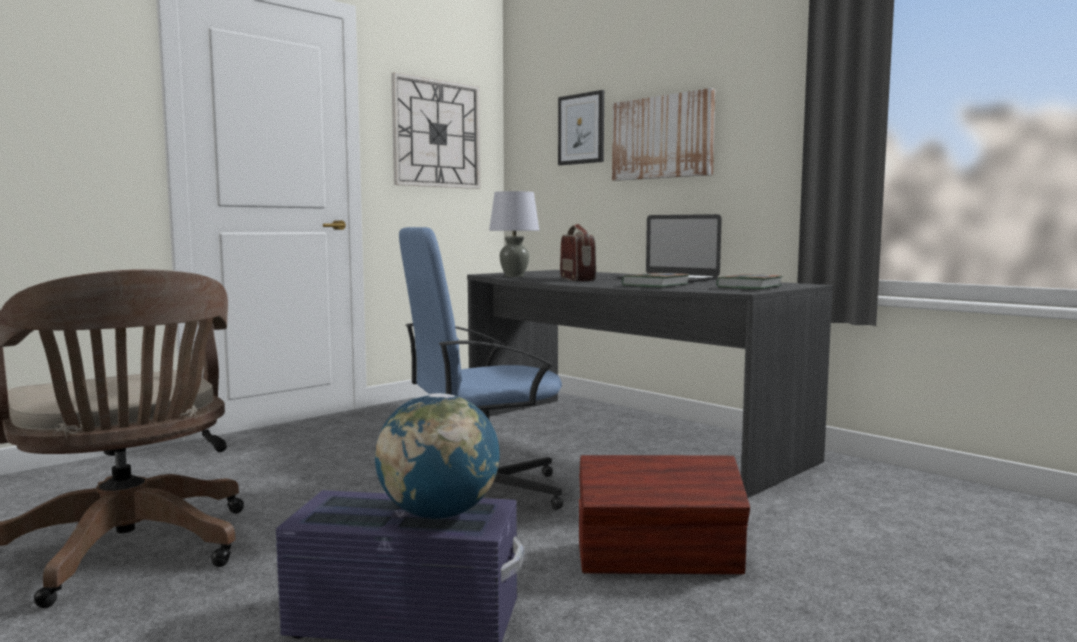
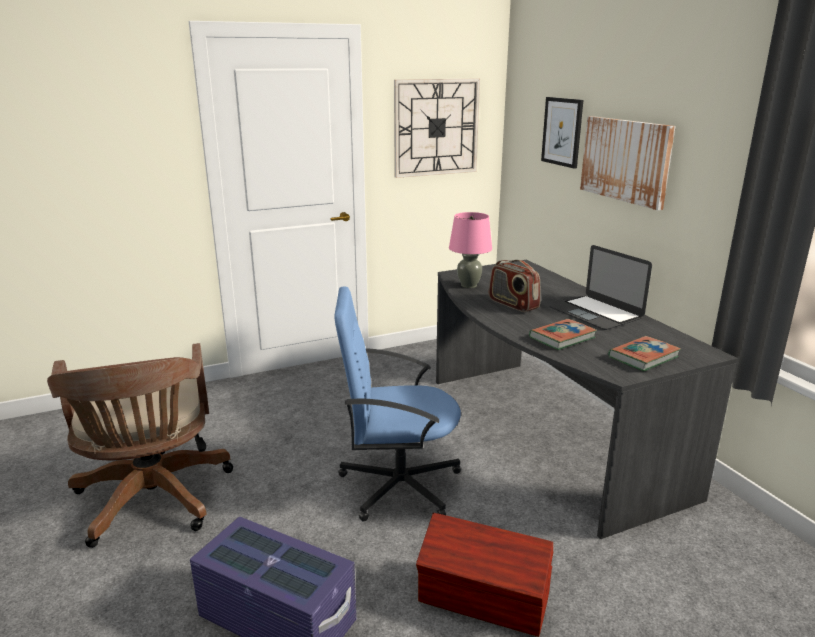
camera: 20 degrees right, 15 degrees up
globe [375,393,500,519] -> none
grey table lamp [489,191,539,277] -> pink table lamp [449,212,492,288]
radio [560,224,596,281] -> radio turned 135 degrees clockwise [489,260,541,312]

